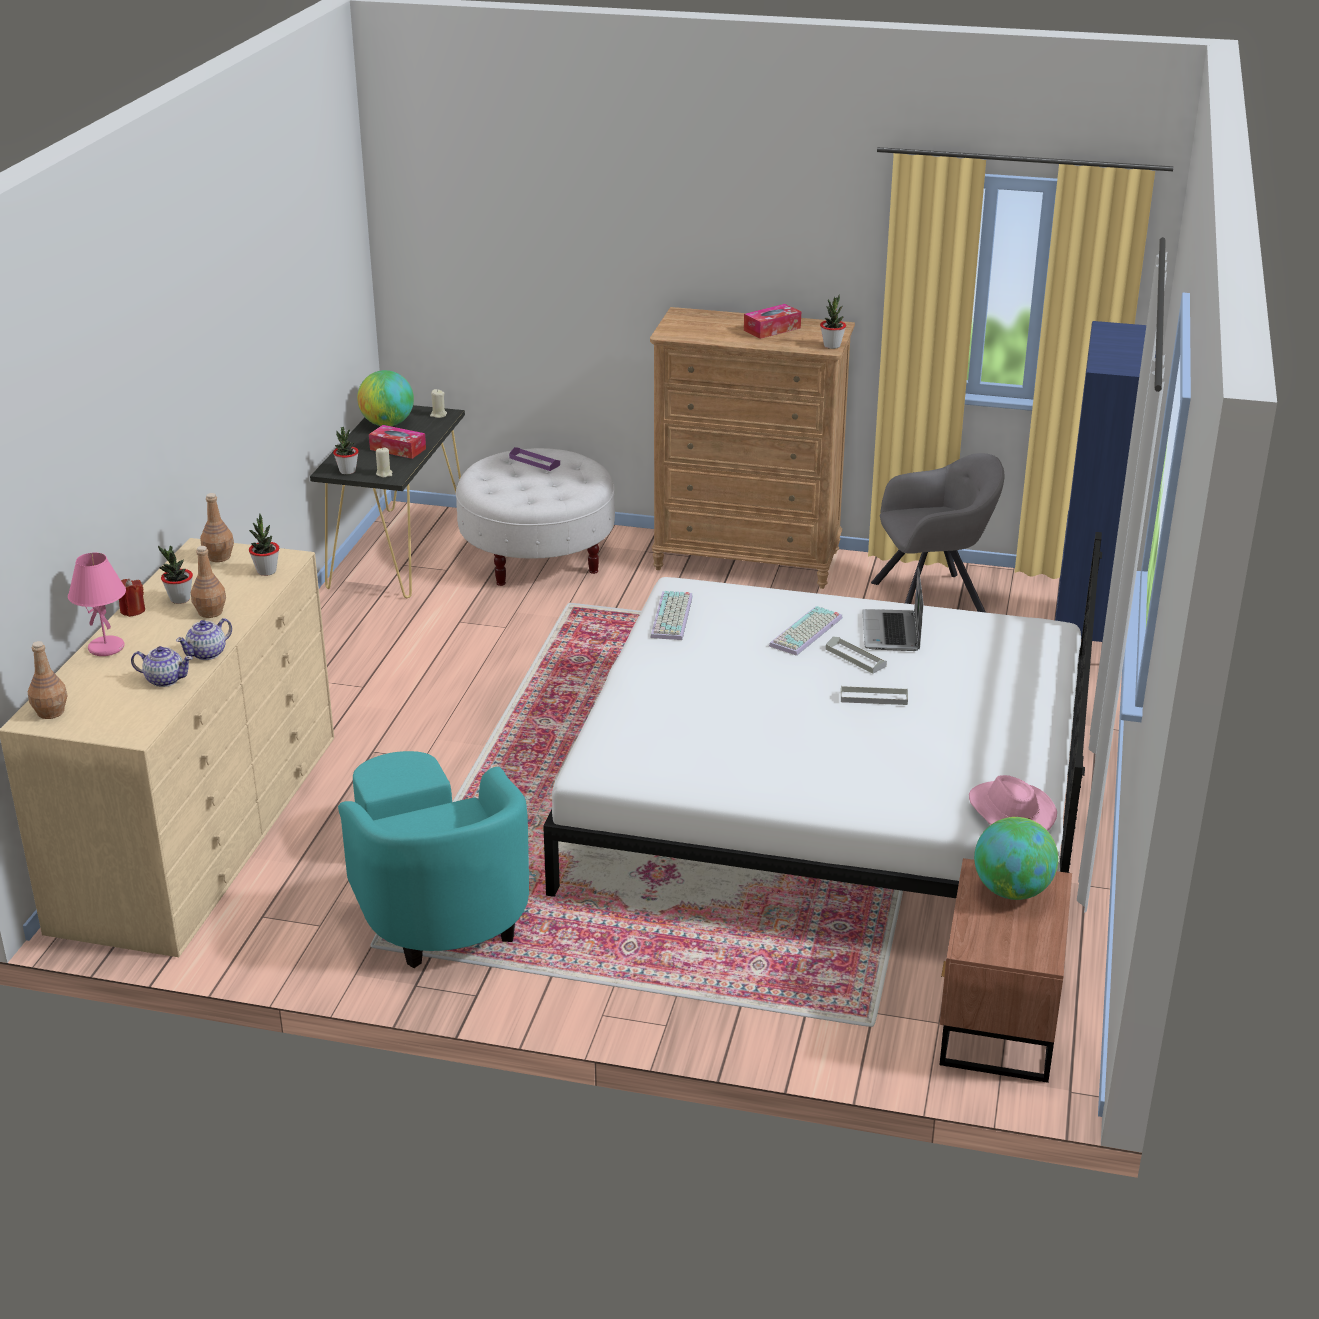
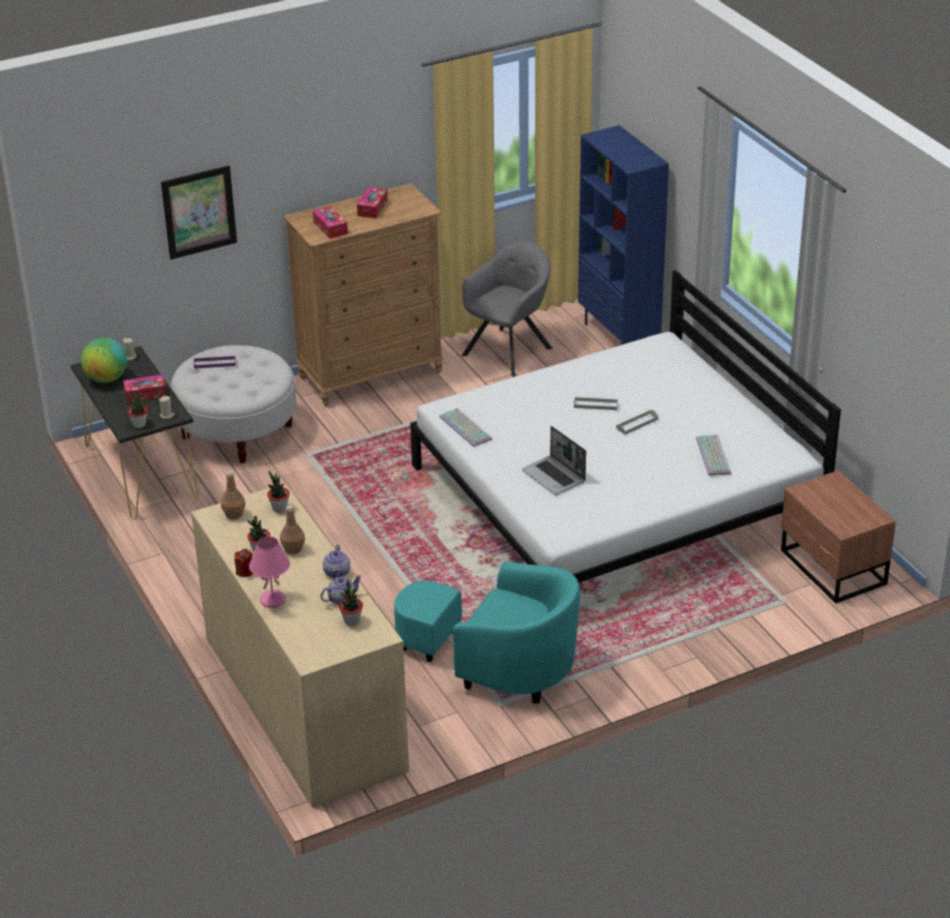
camera: 40 degrees left, 5 degrees up
brown bottle [28,641,68,719] -> none
keyboard [769,606,843,656] -> keyboard moved to [696,435,731,476]
potted plant [820,294,846,349] -> potted plant moved to [339,579,363,626]
laptop [862,567,923,651] -> laptop moved to [522,426,586,495]
pink hat [969,775,1057,831] -> none
globe [974,817,1058,900] -> none
none -> picture [161,165,237,260]
none -> tissue box [313,206,348,239]

